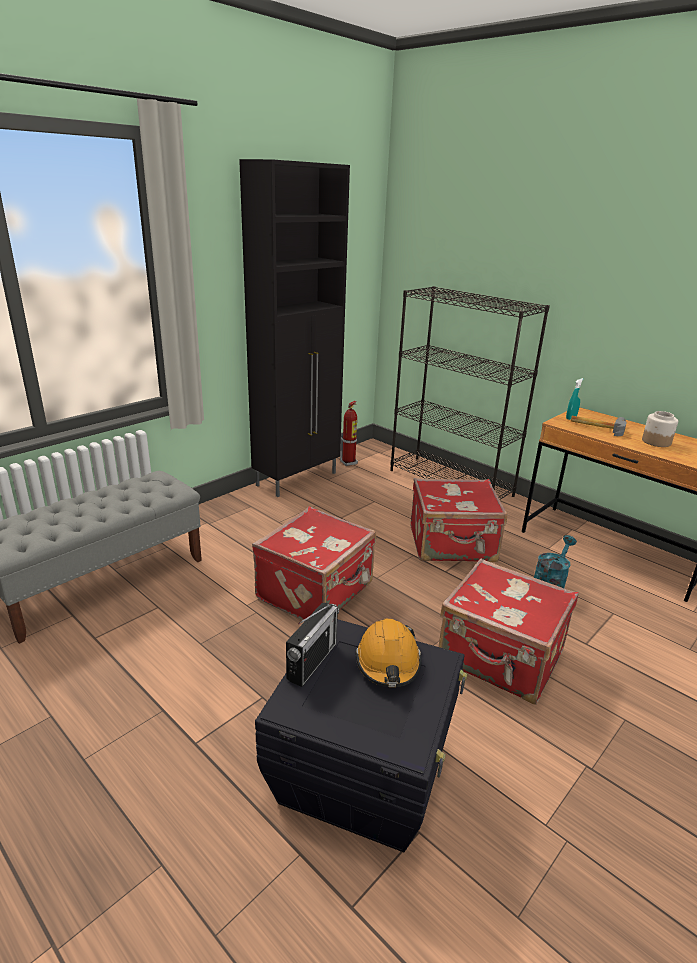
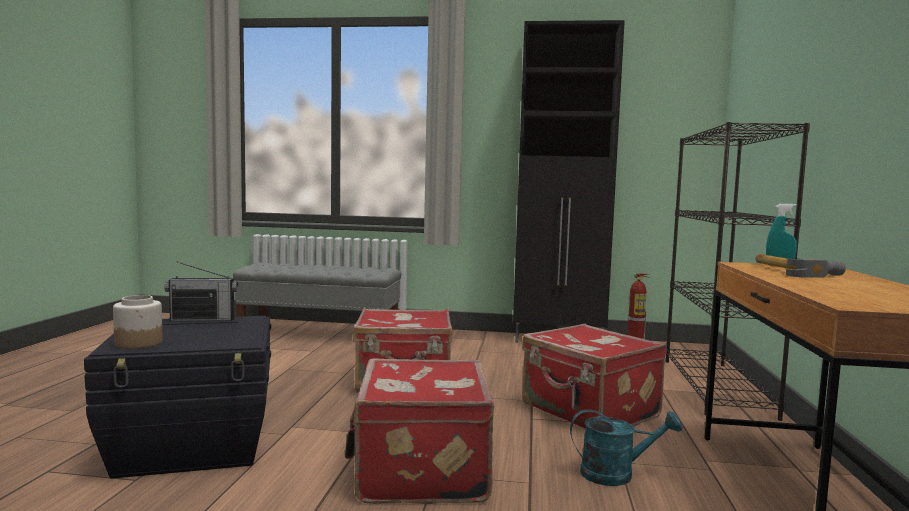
camera: 55 degrees right, 20 degrees down
orange hard hat [355,619,422,687] -> none
jar [642,411,678,447] -> jar moved to [113,295,163,349]

